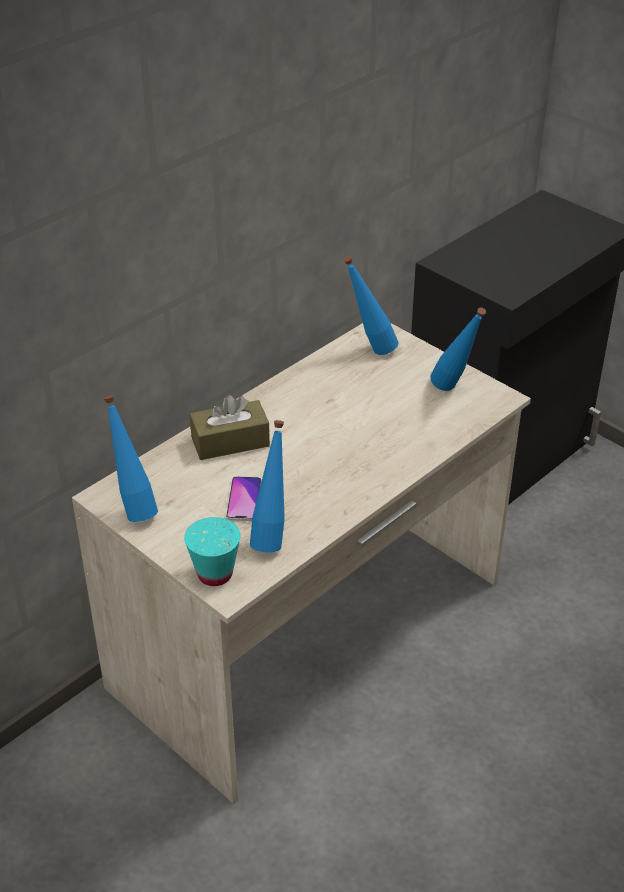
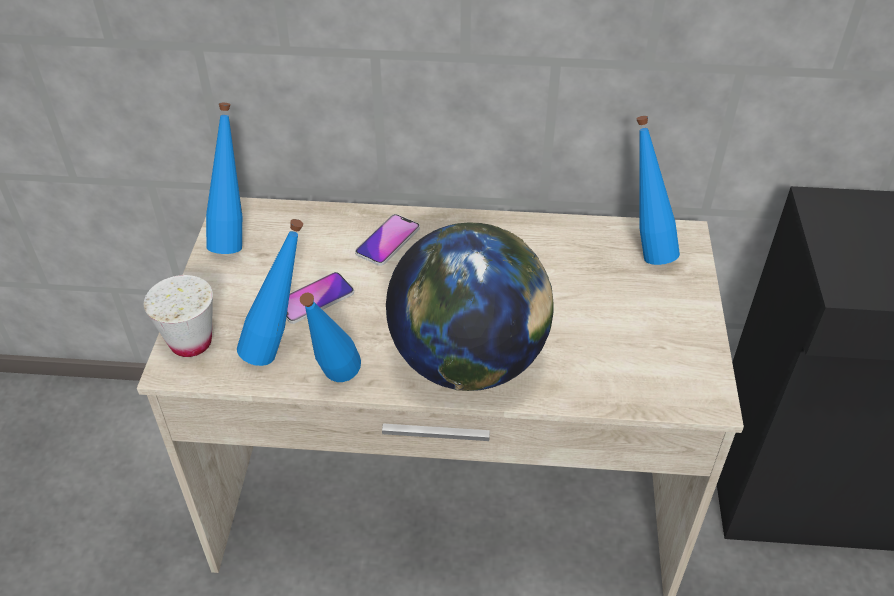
camera: 50 degrees right, 5 degrees up
turquoise cup [184,517,240,586] -> white cup [144,275,213,357]
brown tissue box [190,395,270,460] -> phone [355,214,420,266]
blue bottle [430,307,486,391] -> blue bottle moved to [300,293,361,382]
none -> globe [386,223,554,391]

